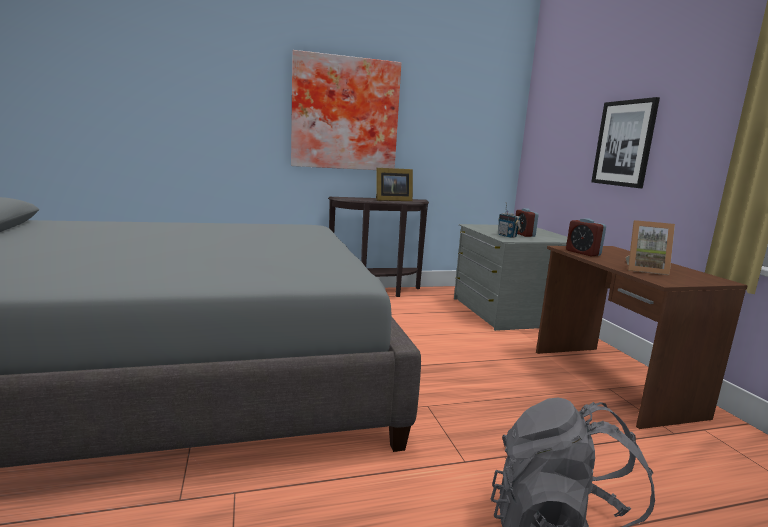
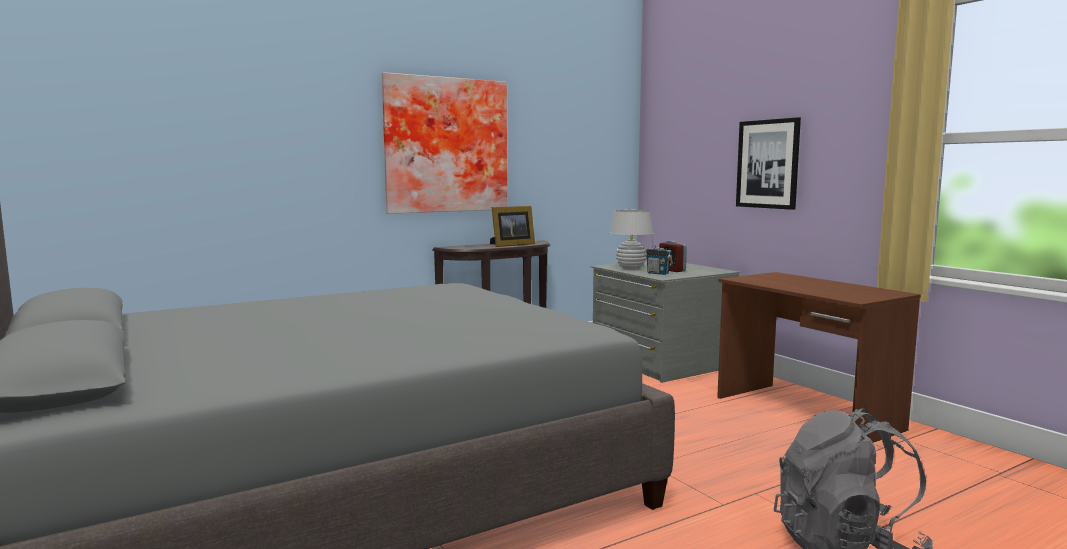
camera: 15 degrees left, 5 degrees down
alarm clock [566,218,606,257] -> none
picture frame [626,220,675,275] -> none
none -> white table lamp [610,210,654,270]

